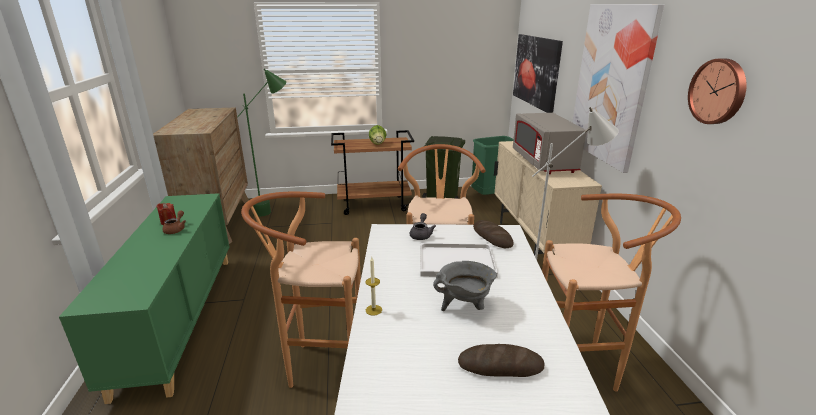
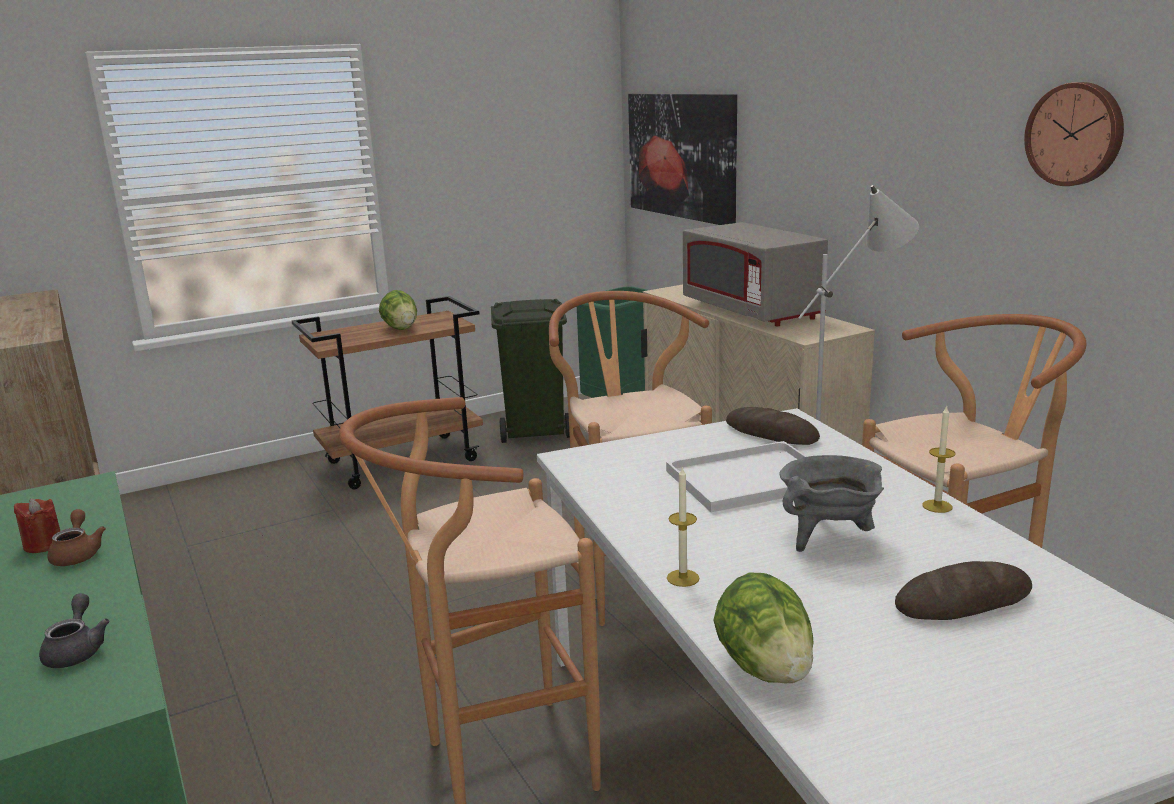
camera: 20 degrees left, 5 degrees down
green floor lamp [237,68,286,217] -> none
grey teapot [410,213,436,240] -> grey teapot moved to [39,593,109,668]
picture [572,4,664,173] -> none
none -> lettuce [714,572,814,683]
none -> candle [922,405,955,513]

